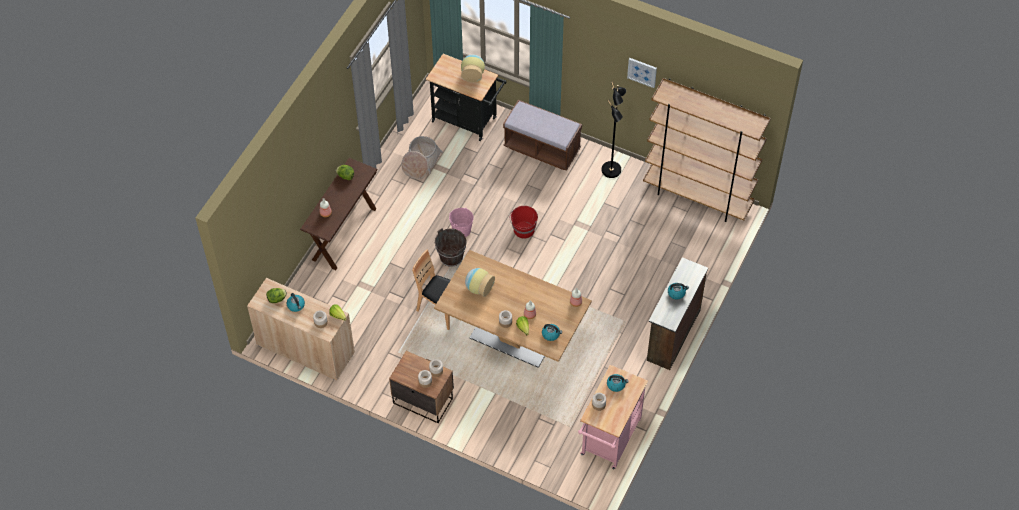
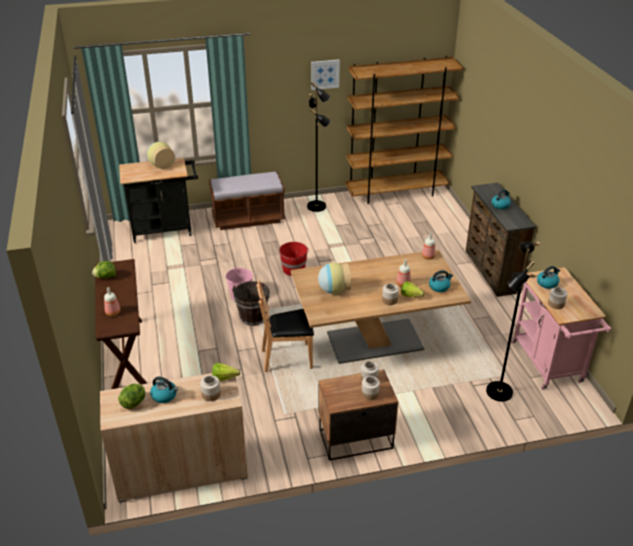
camera: 40 degrees left, 20 degrees down
basket [402,136,443,179] -> none
none -> black floor lamp [486,241,540,402]

